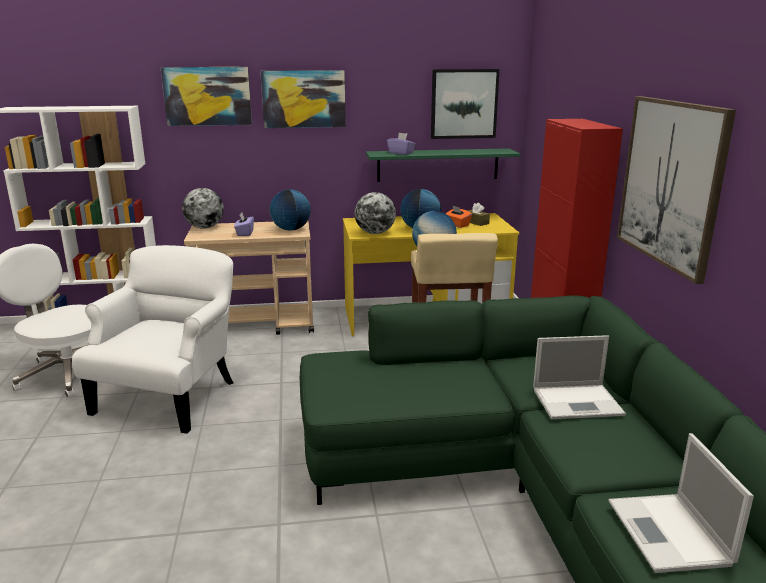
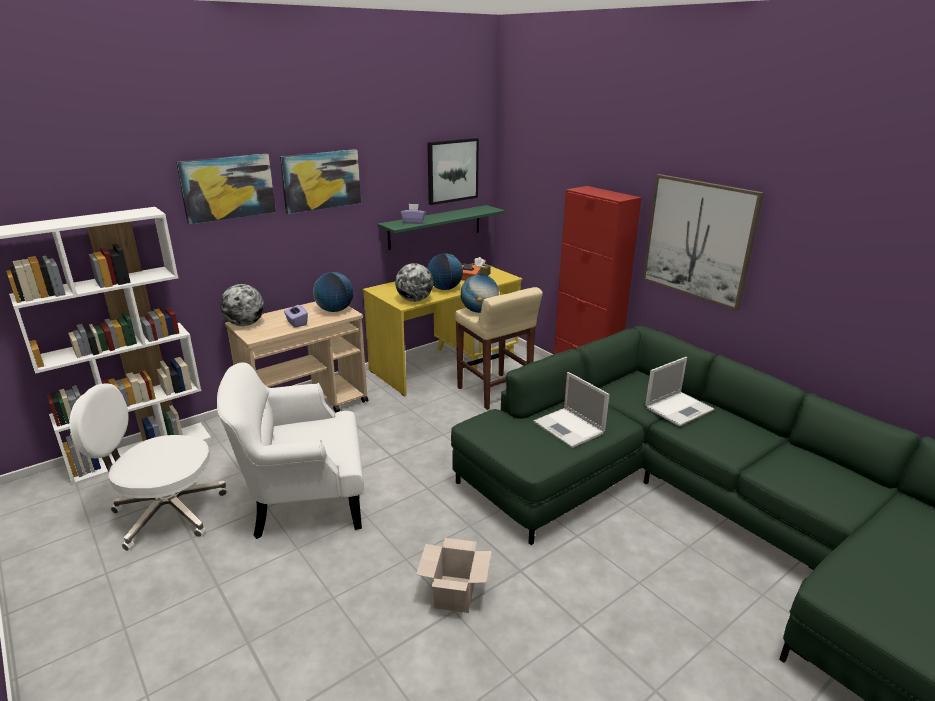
camera: 30 degrees left, 5 degrees up
white armchair [72,245,233,434] -> white armchair turned 90 degrees counterclockwise [217,362,364,539]
laptop [609,433,754,573] -> laptop moved to [533,372,610,448]
none -> cardboard box [416,538,492,613]

